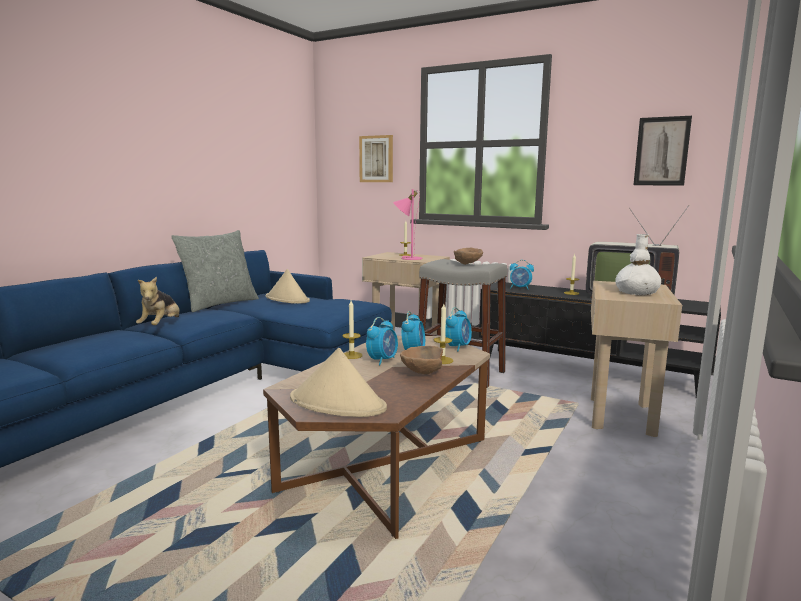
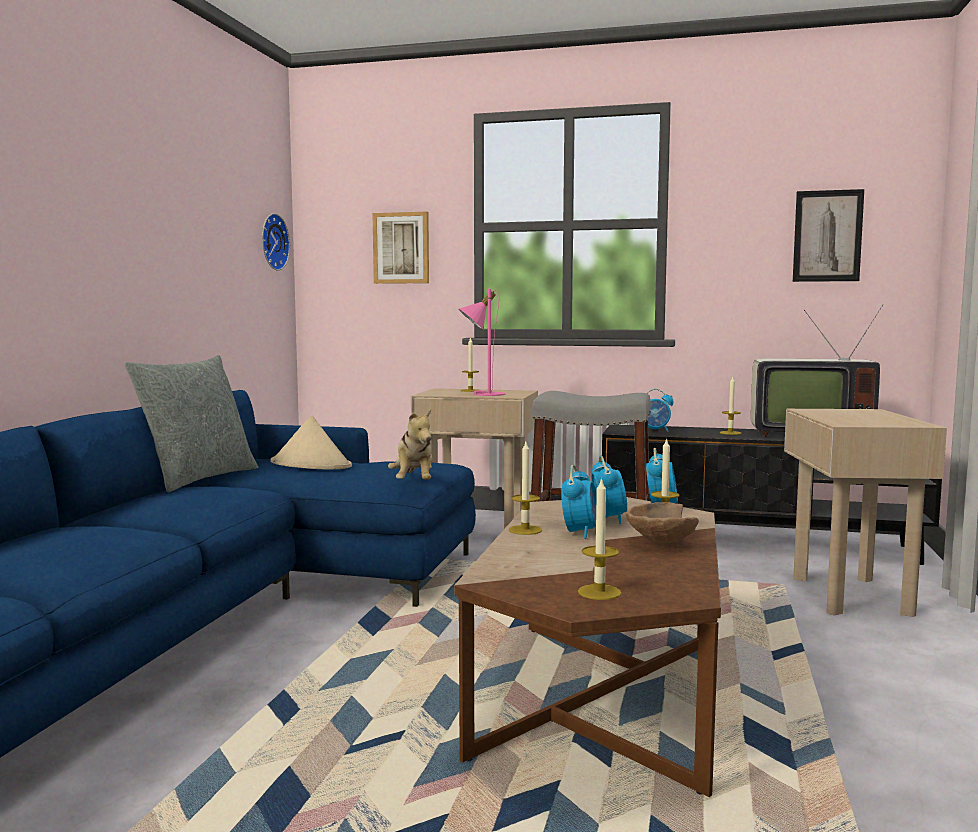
camera: 15 degrees left, 5 degrees down
plush toy [136,277,180,325] -> plush toy moved to [388,409,432,480]
beige hat [290,348,387,417] -> candle [578,477,622,600]
brown bowl [454,248,483,265] -> none
white vase [615,234,661,295] -> none
none -> wall clock [262,213,290,270]

